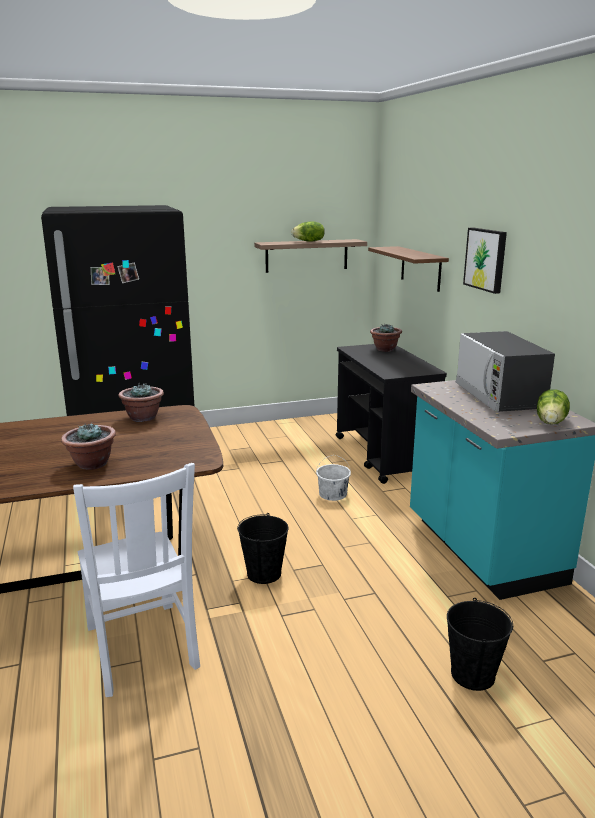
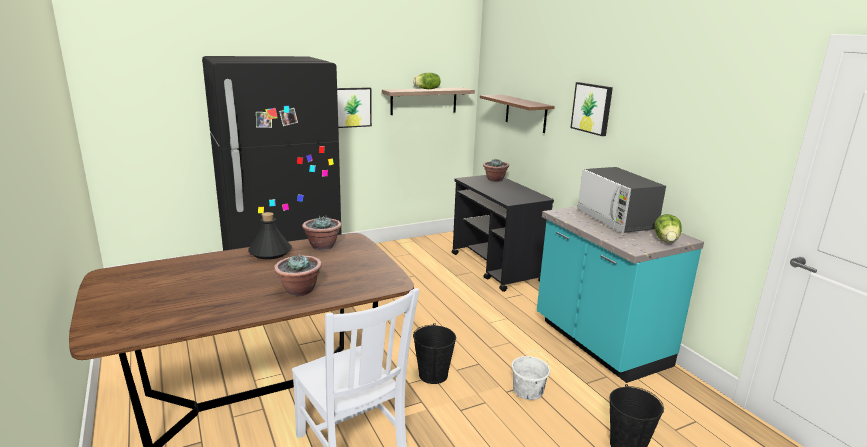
camera: 10 degrees left, 0 degrees up
white bucket [316,455,351,501] -> white bucket moved to [512,350,550,400]
none -> black bottle [248,212,292,259]
none -> picture [337,87,372,128]

